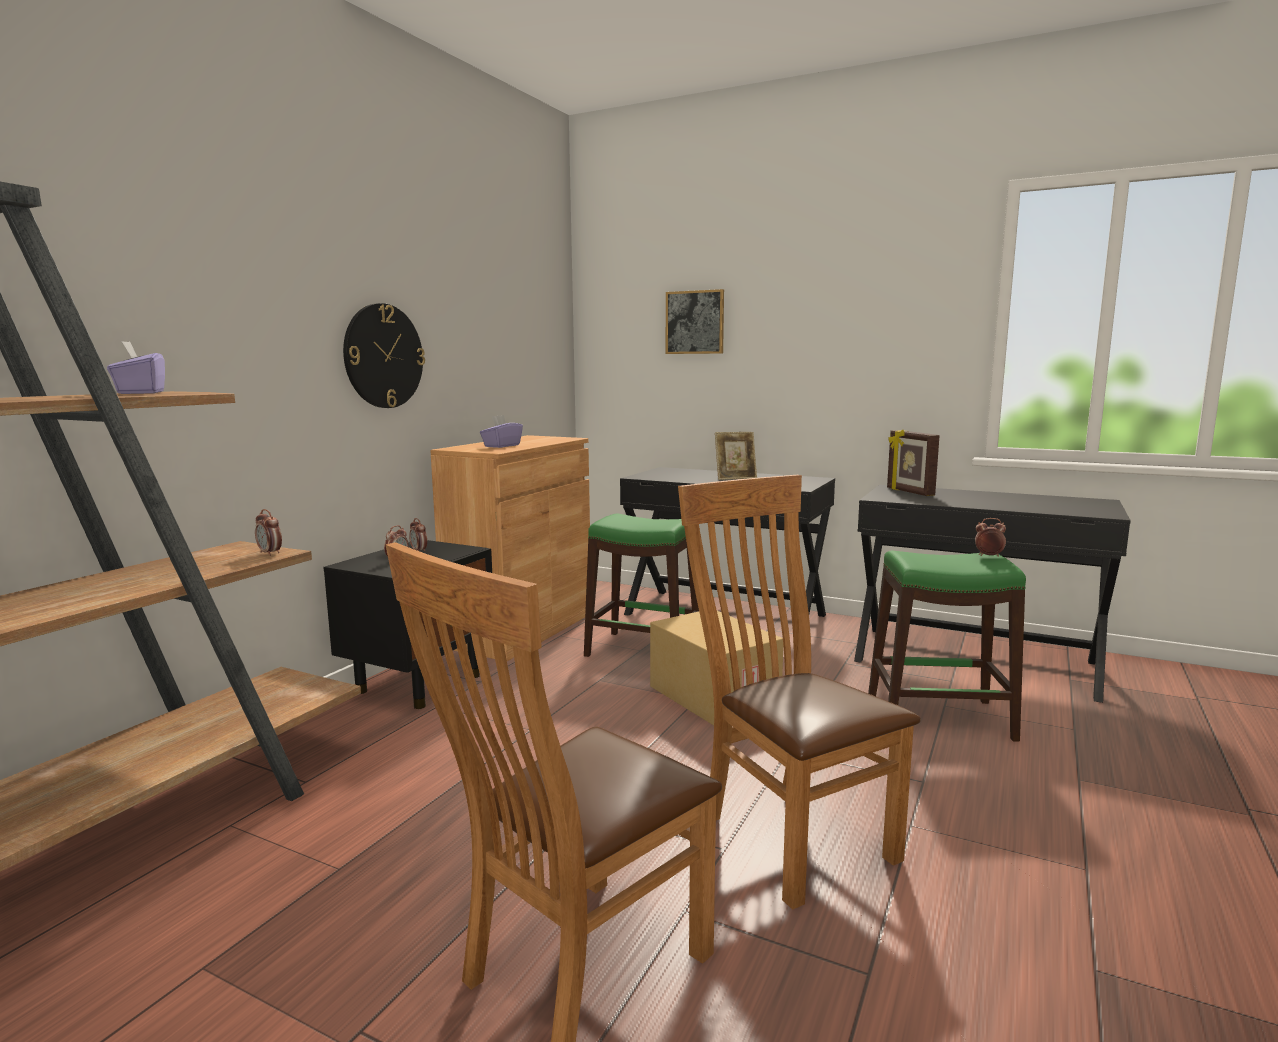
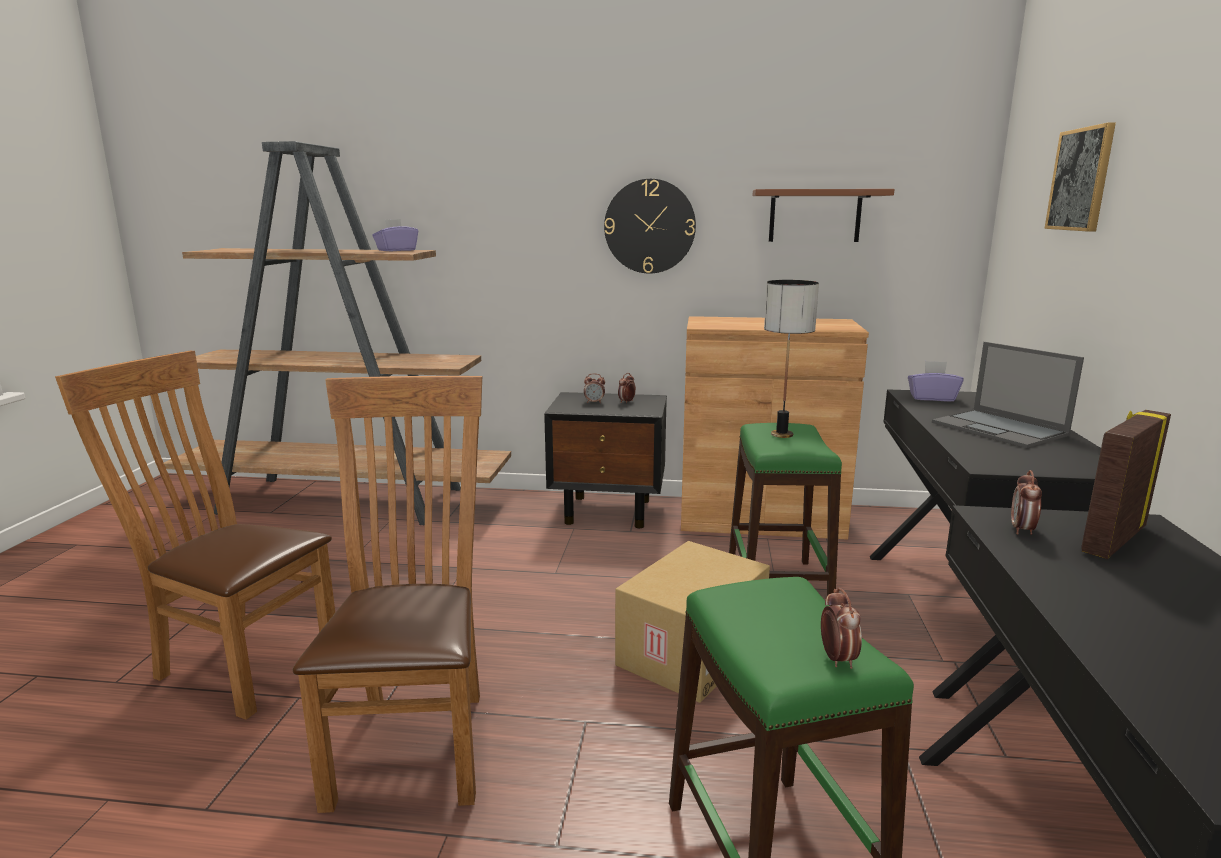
camera: 70 degrees right, 5 degrees up
alarm clock [255,509,282,556] -> alarm clock moved to [1011,470,1042,535]
purple tissue box [480,415,523,448] -> purple tissue box moved to [908,361,964,402]
brown chair [678,475,921,910] -> brown chair turned 45 degrees counterclockwise [293,376,482,813]
picture frame [715,432,757,480] -> laptop [932,342,1084,448]
none -> brown shelf [753,189,895,242]
none -> table lamp [764,280,819,438]

